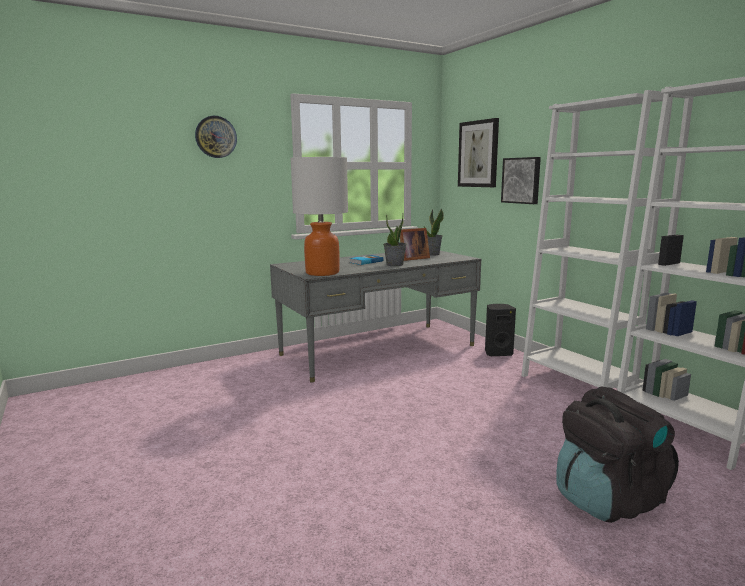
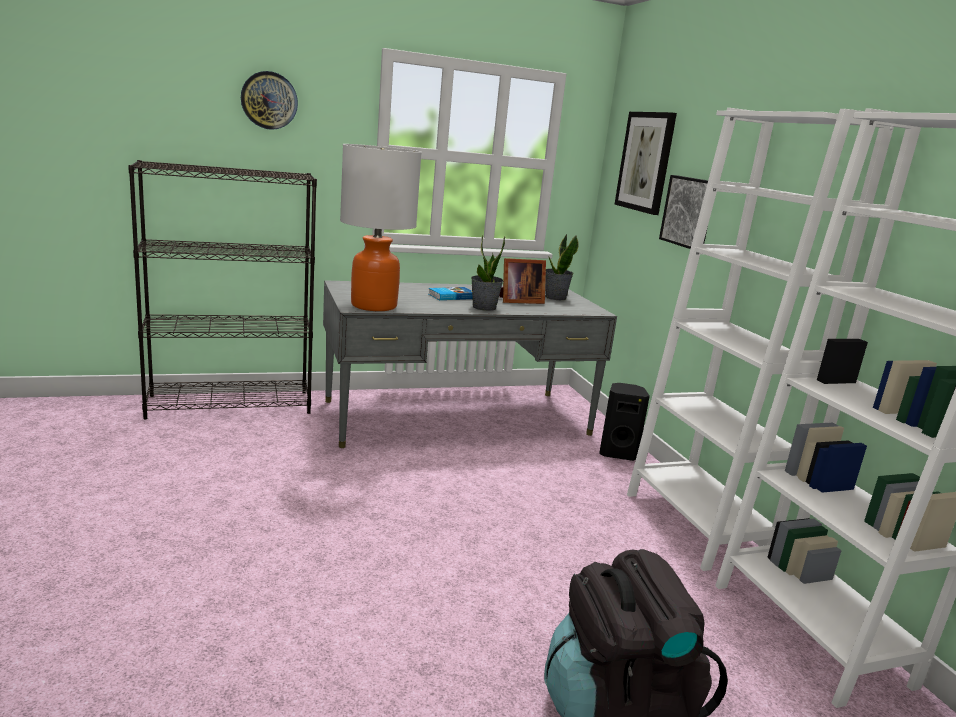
camera: 10 degrees right, 5 degrees up
none -> black bookcase [128,160,317,419]

